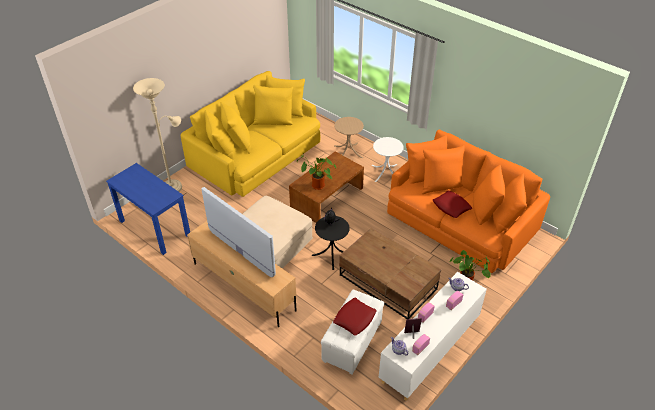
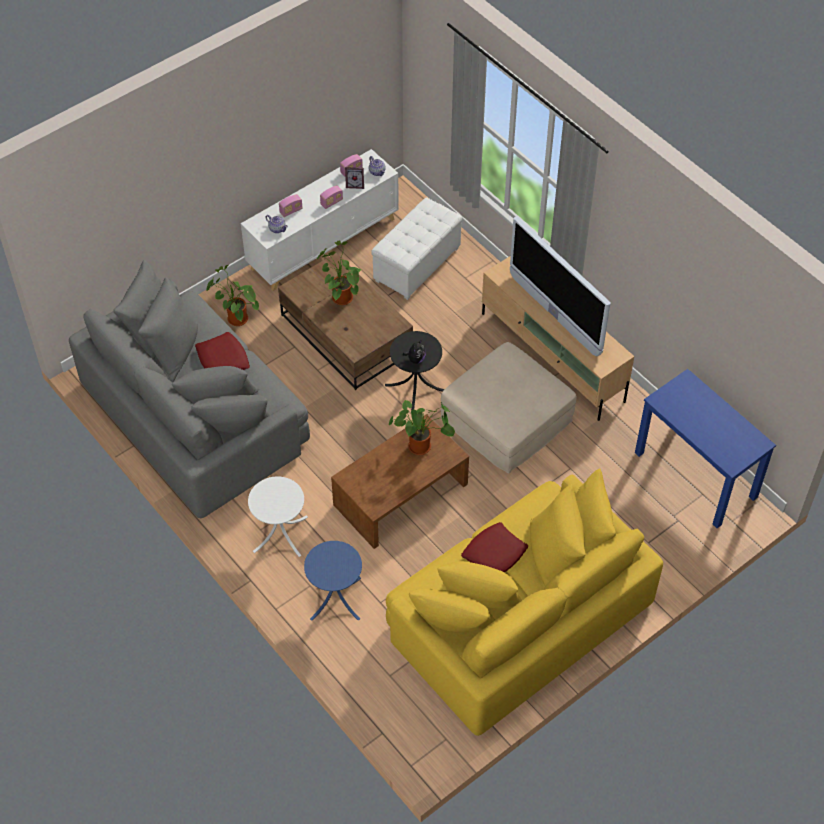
camera: 170 degrees left, 10 degrees up
beige floor lamp [133,78,182,192] -> none
red pillow [333,298,377,336] -> red pillow moved to [461,522,528,572]
beige side table [334,117,364,158] -> blue side table [304,541,362,621]
orange sofa [387,130,550,273] -> grey sofa [69,260,310,518]
none -> potted plant [316,241,363,305]

